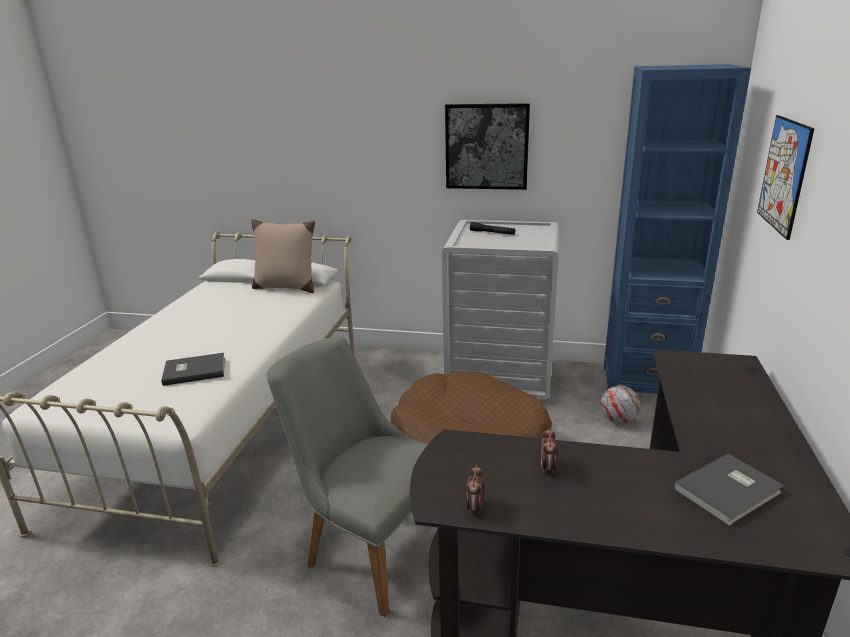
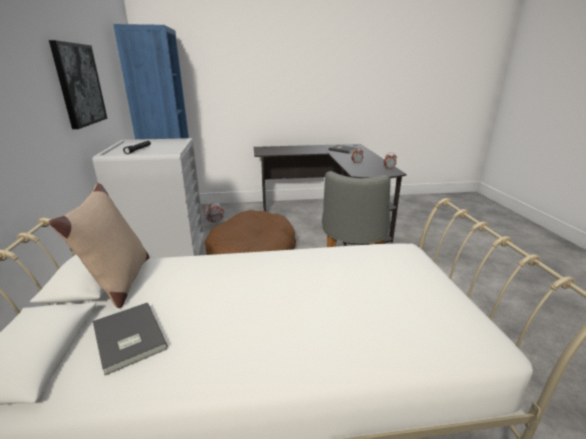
camera: 110 degrees left, 0 degrees up
grey book [161,353,225,386] -> grey book moved to [93,303,168,375]
picture [757,115,814,240] -> none

